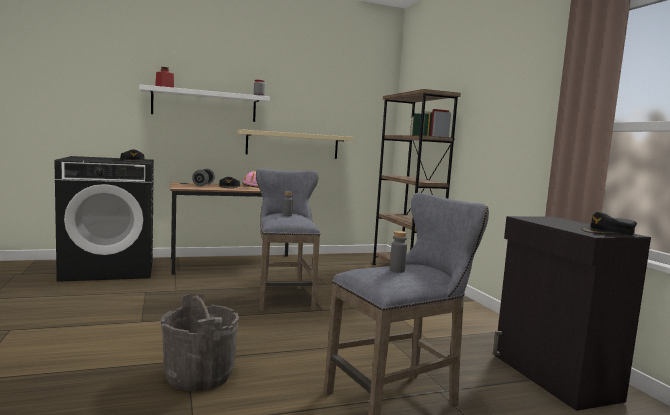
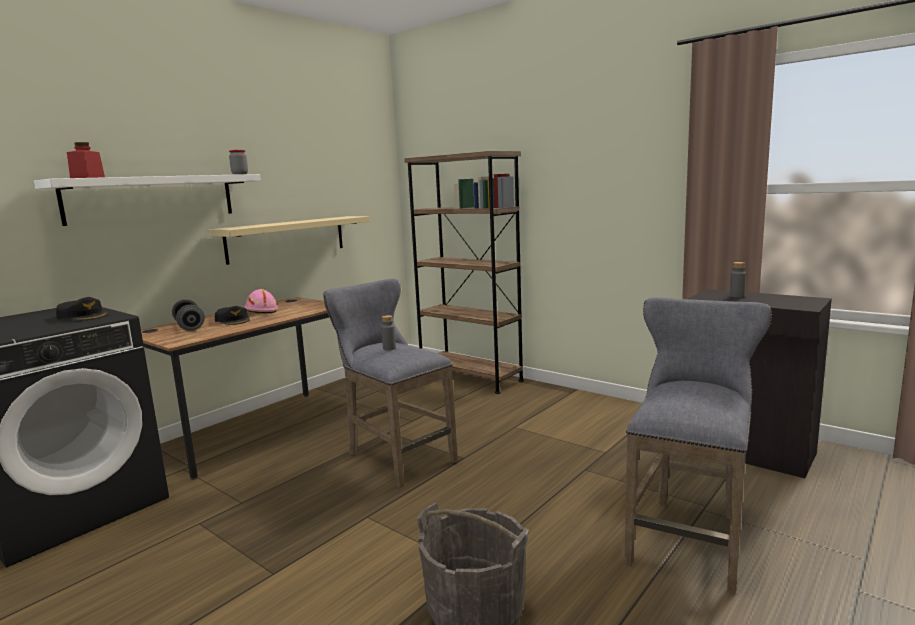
camera: 30 degrees left, 5 degrees up
grey bottle [390,231,407,273] -> grey bottle moved to [730,262,746,298]
black cap [581,212,637,235] -> none

